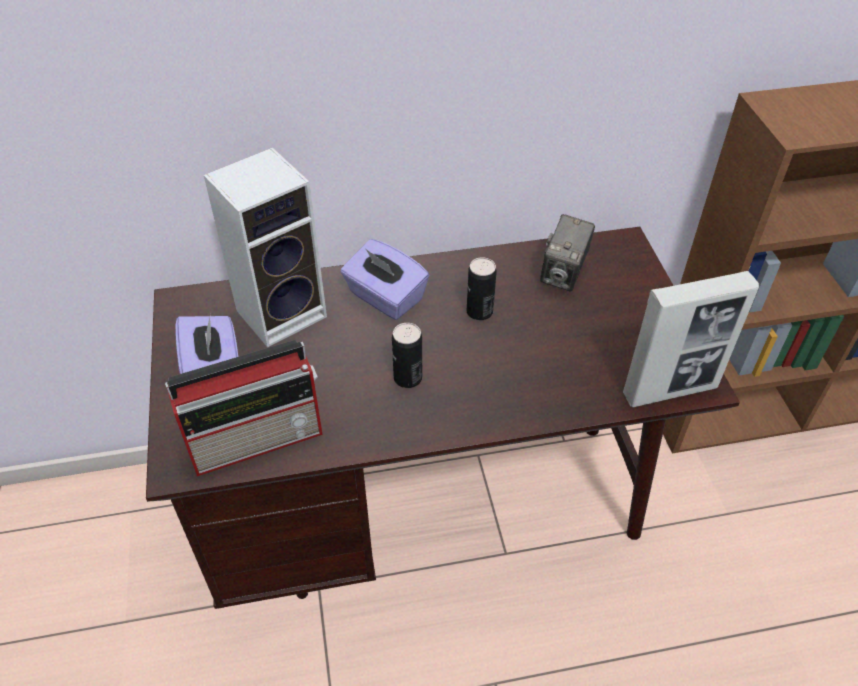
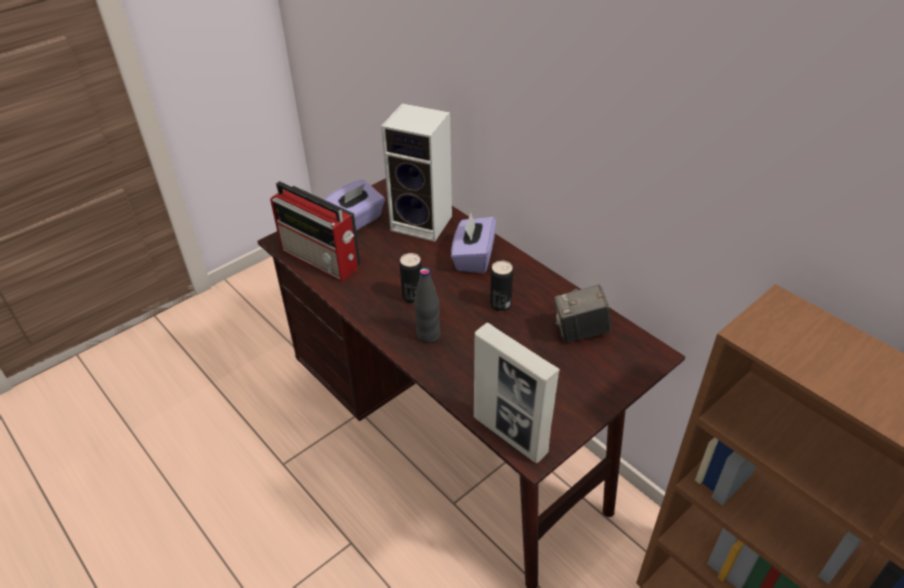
camera: 60 degrees right, 5 degrees down
none -> black bottle [414,268,440,344]

